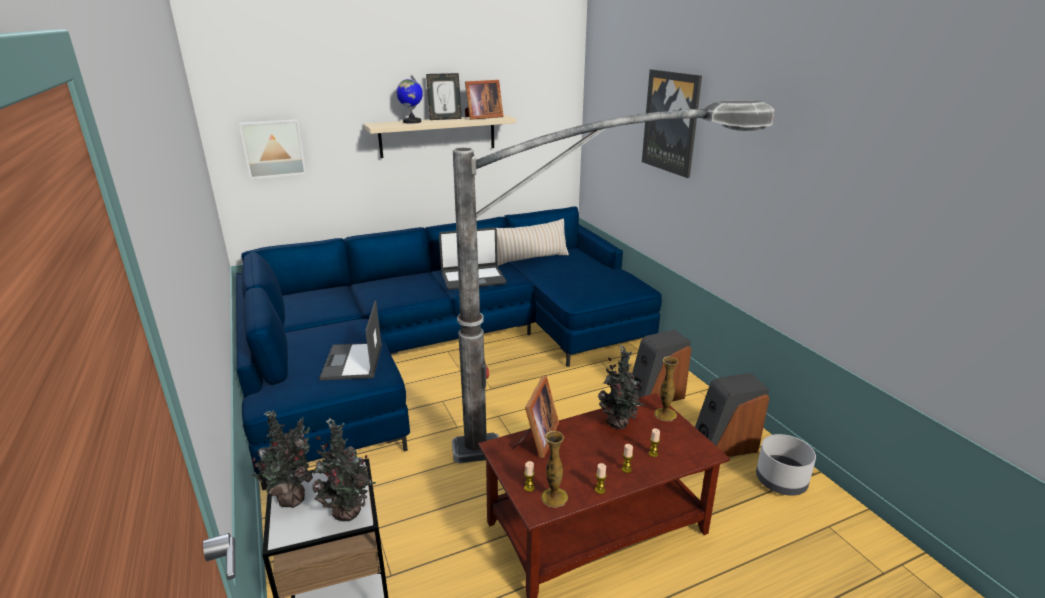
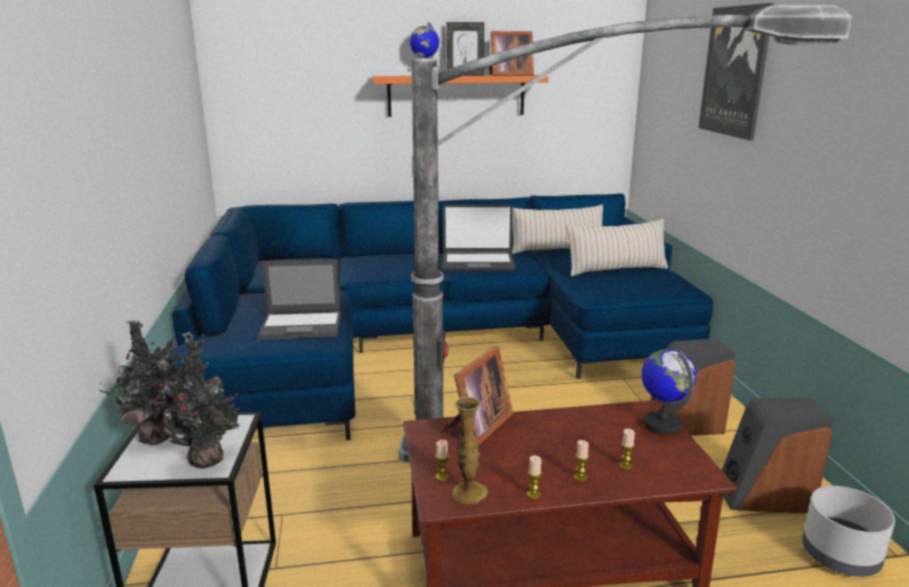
camera: 15 degrees right, 5 degrees down
picture [239,119,307,179] -> none
laptop [319,301,382,381] -> laptop turned 105 degrees counterclockwise [257,259,341,340]
beige shelf [364,114,516,158] -> orange shelf [372,75,549,117]
potted plant [598,345,645,429] -> none
vase [654,356,678,421] -> globe [641,349,696,435]
none -> beige pillow [566,219,668,276]

